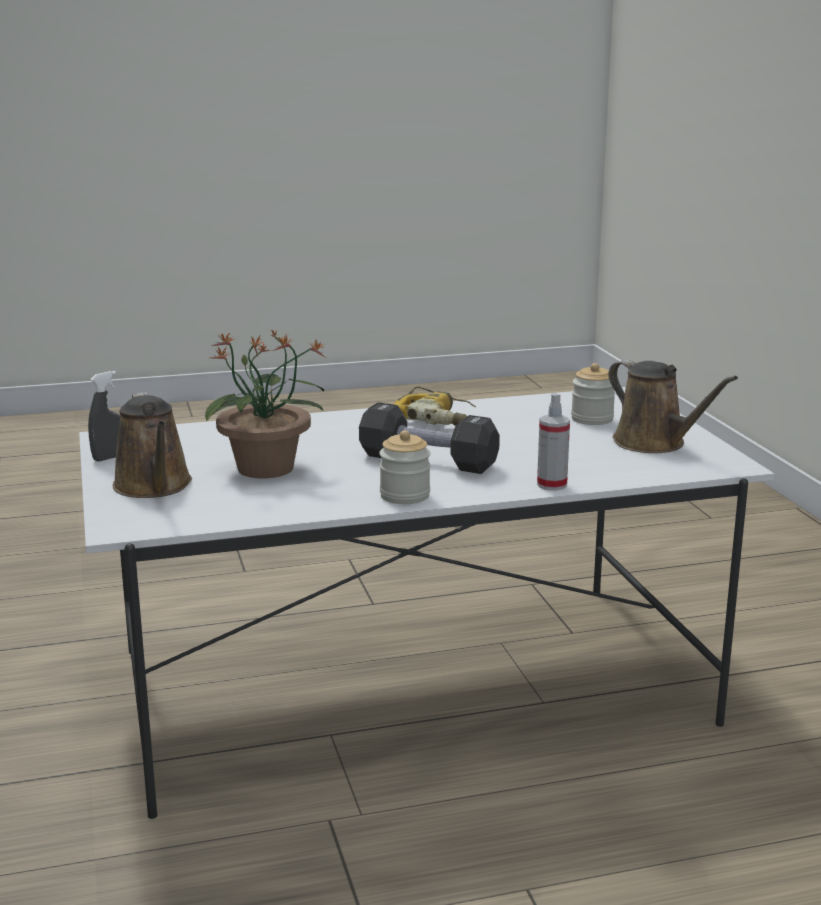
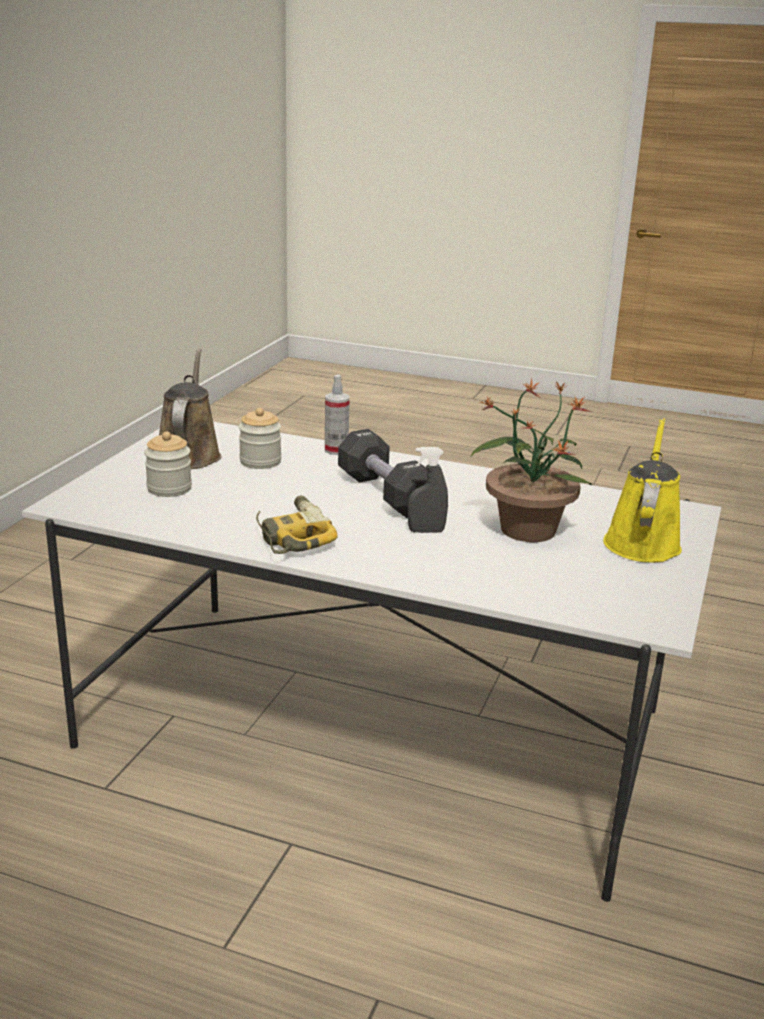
camera: 145 degrees left, 5 degrees up
grey spray bottle [88,371,120,461] -> grey spray bottle moved to [408,447,448,533]
brown watering can [112,392,192,498] -> yellow watering can [603,418,682,563]
jar [379,430,431,504] -> jar moved to [239,408,282,469]

